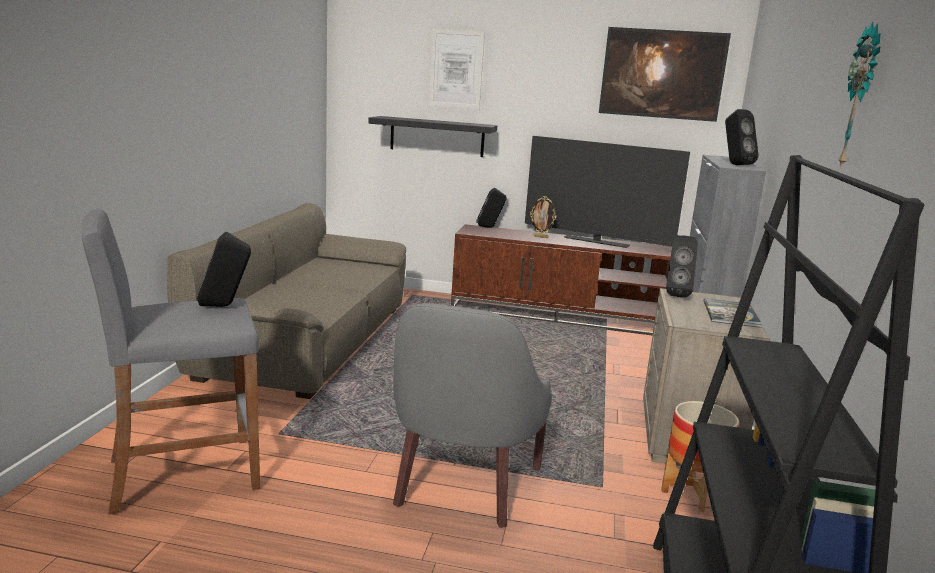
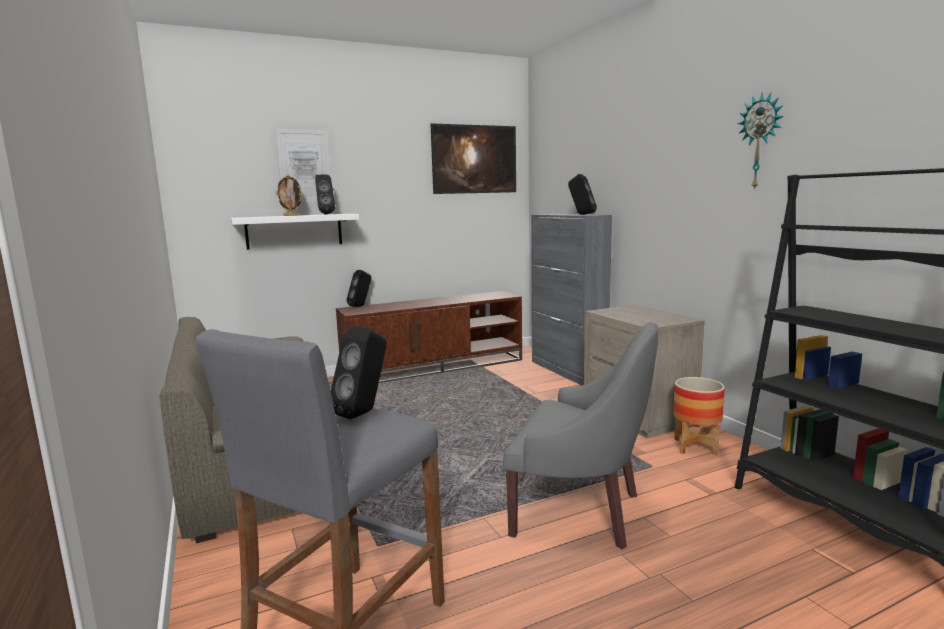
camera: 35 degrees left, 5 degrees down
black shelf [369,116,497,157] -> white shelf [230,214,359,250]
grey armchair [393,303,552,528] -> grey armchair turned 45 degrees counterclockwise [503,322,658,549]
television [525,136,690,248] -> none
picture frame [530,196,556,238] -> picture frame moved to [275,175,303,216]
black speaker [666,235,698,298] -> black speaker moved to [315,175,335,215]
book [704,298,763,328] -> none

